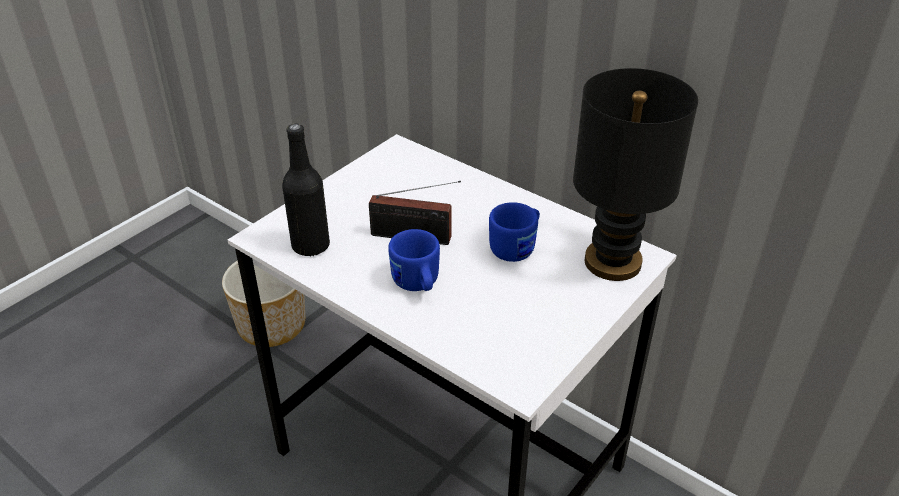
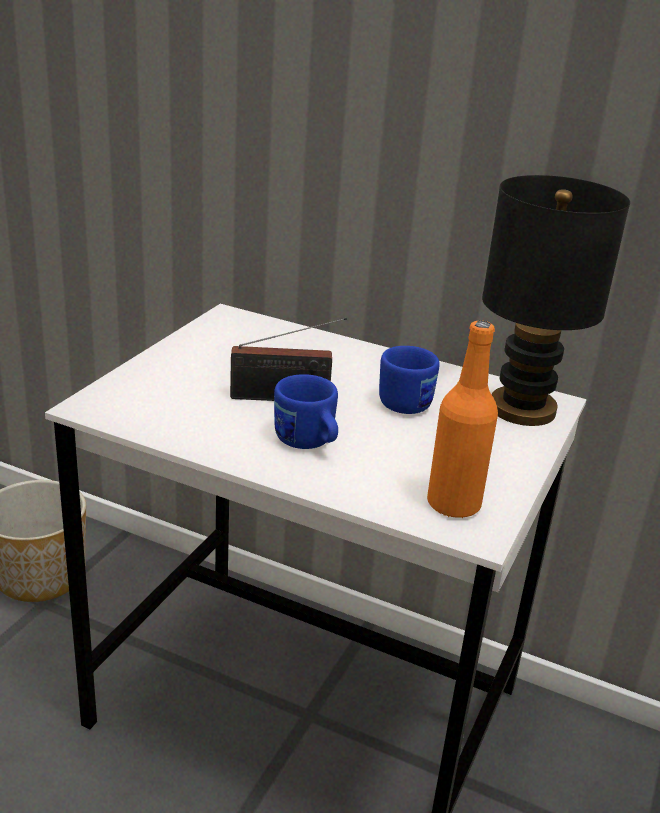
camera: 15 degrees left, 10 degrees down
black bottle [282,124,330,256] -> none
none -> orange bottle [427,321,498,518]

